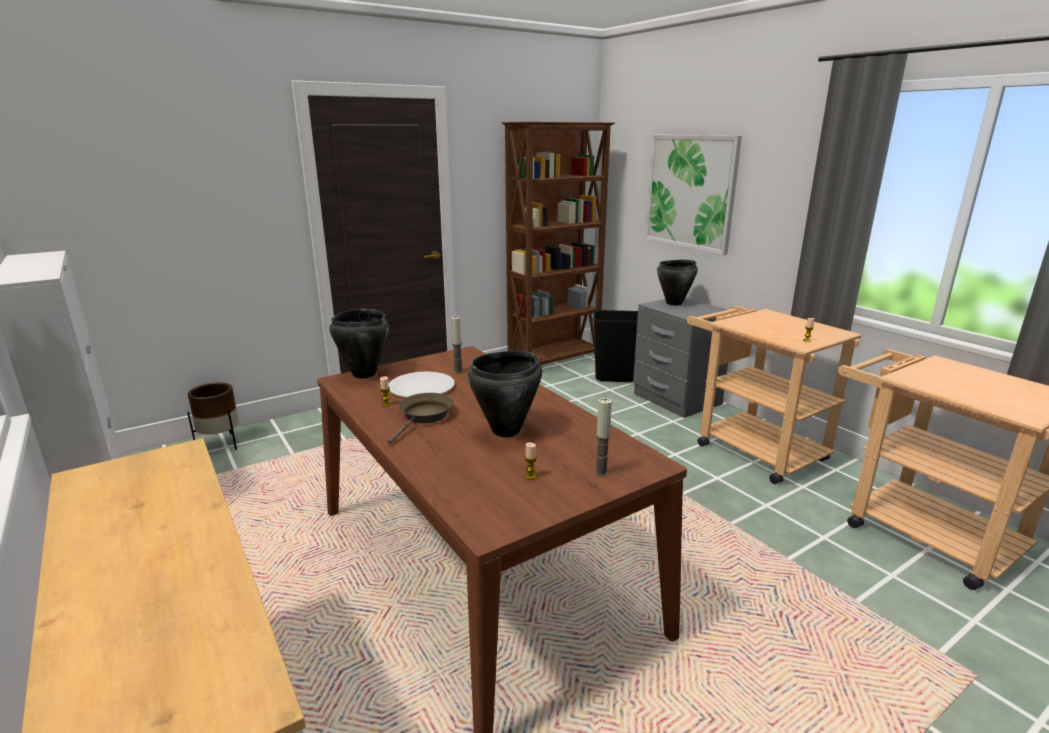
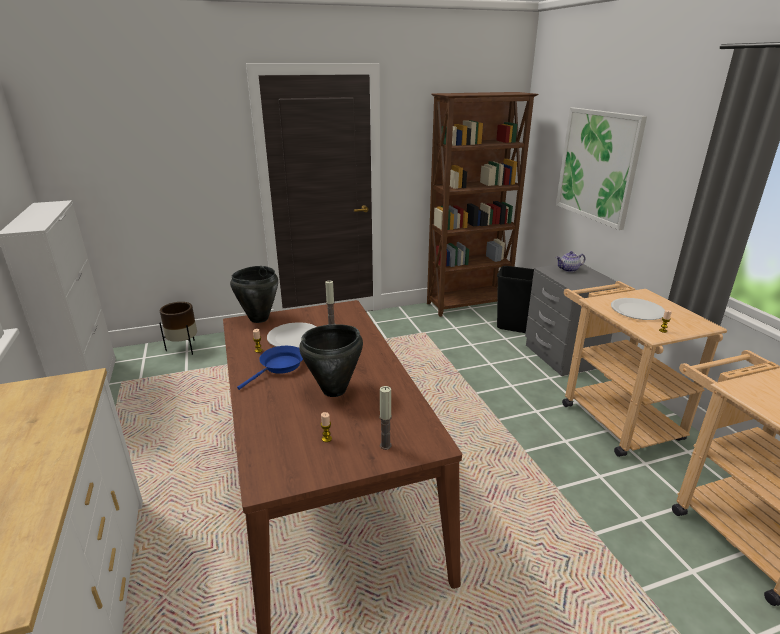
camera: 15 degrees right, 5 degrees up
brown frying pan [387,393,454,444] -> blue frying pan [237,346,303,390]
black cooking pot [657,260,698,306] -> teapot [556,251,585,272]
none -> white plate [611,298,665,320]

